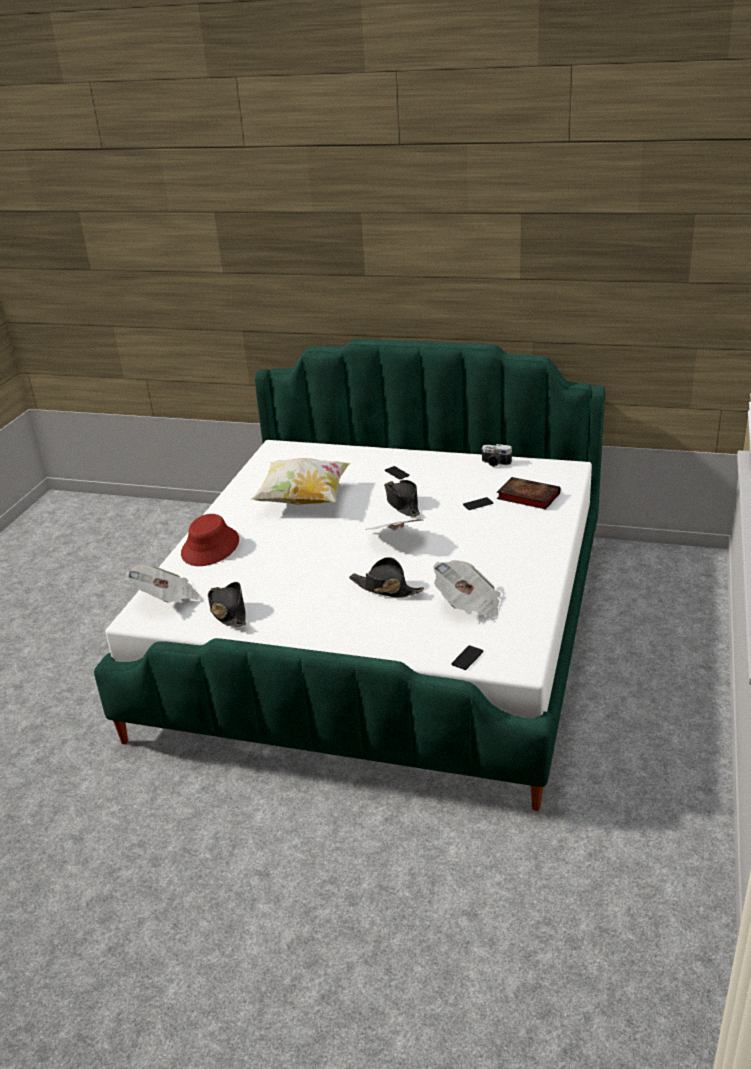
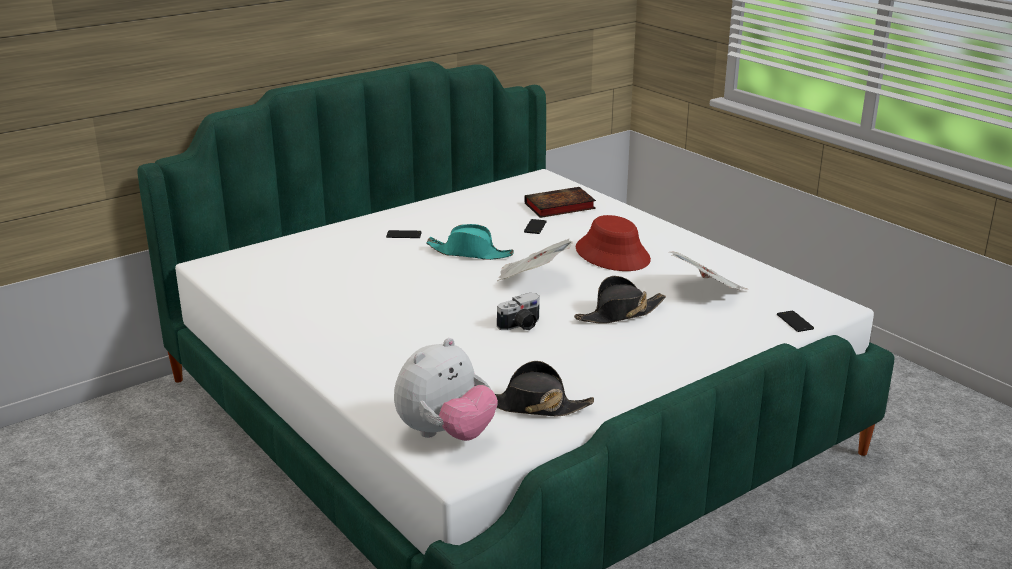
camera: 55 degrees left, 5 degrees down
newspaper [125,564,203,603] -> plush toy [394,338,498,441]
red hat [181,514,239,566] -> red hat moved to [576,215,651,271]
pillow [251,458,350,505] -> none
black hat [384,480,420,517] -> turquoise hat [426,224,514,260]
camera [482,444,512,467] -> camera moved to [497,293,540,330]

